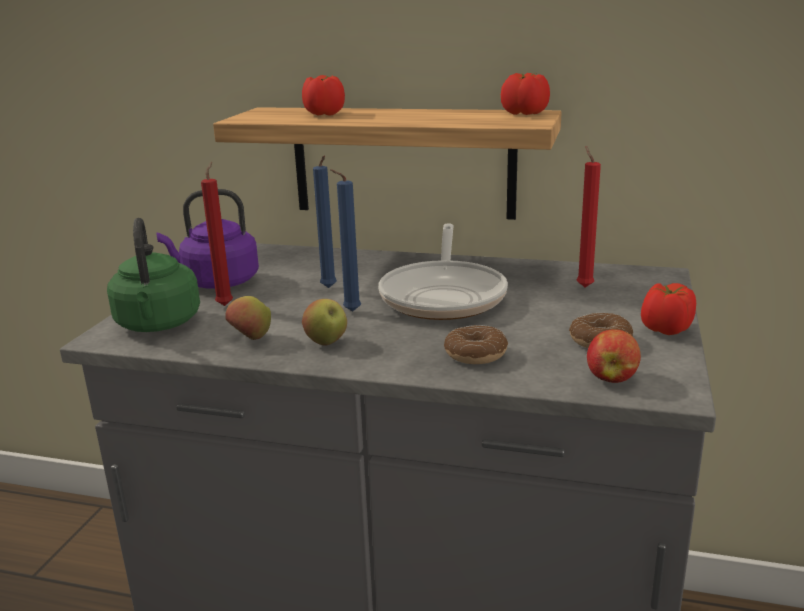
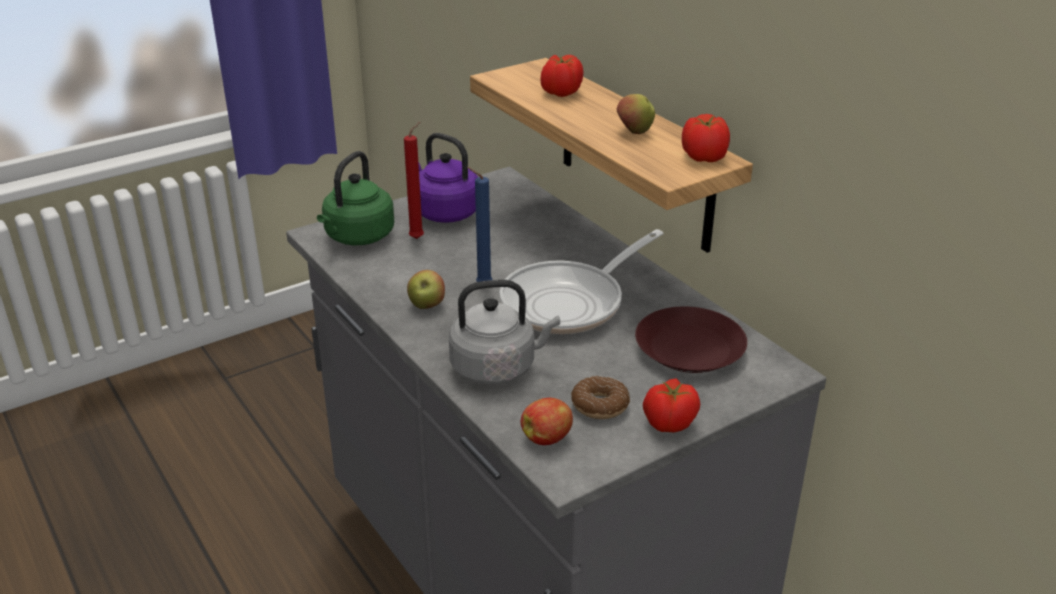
camera: 40 degrees right, 10 degrees up
apple [225,296,271,340] -> apple moved to [617,94,655,134]
blue candle [313,155,337,288] -> none
donut [444,325,508,364] -> grey kettle [449,280,560,384]
red candle [577,146,601,287] -> brown plate [635,307,747,373]

